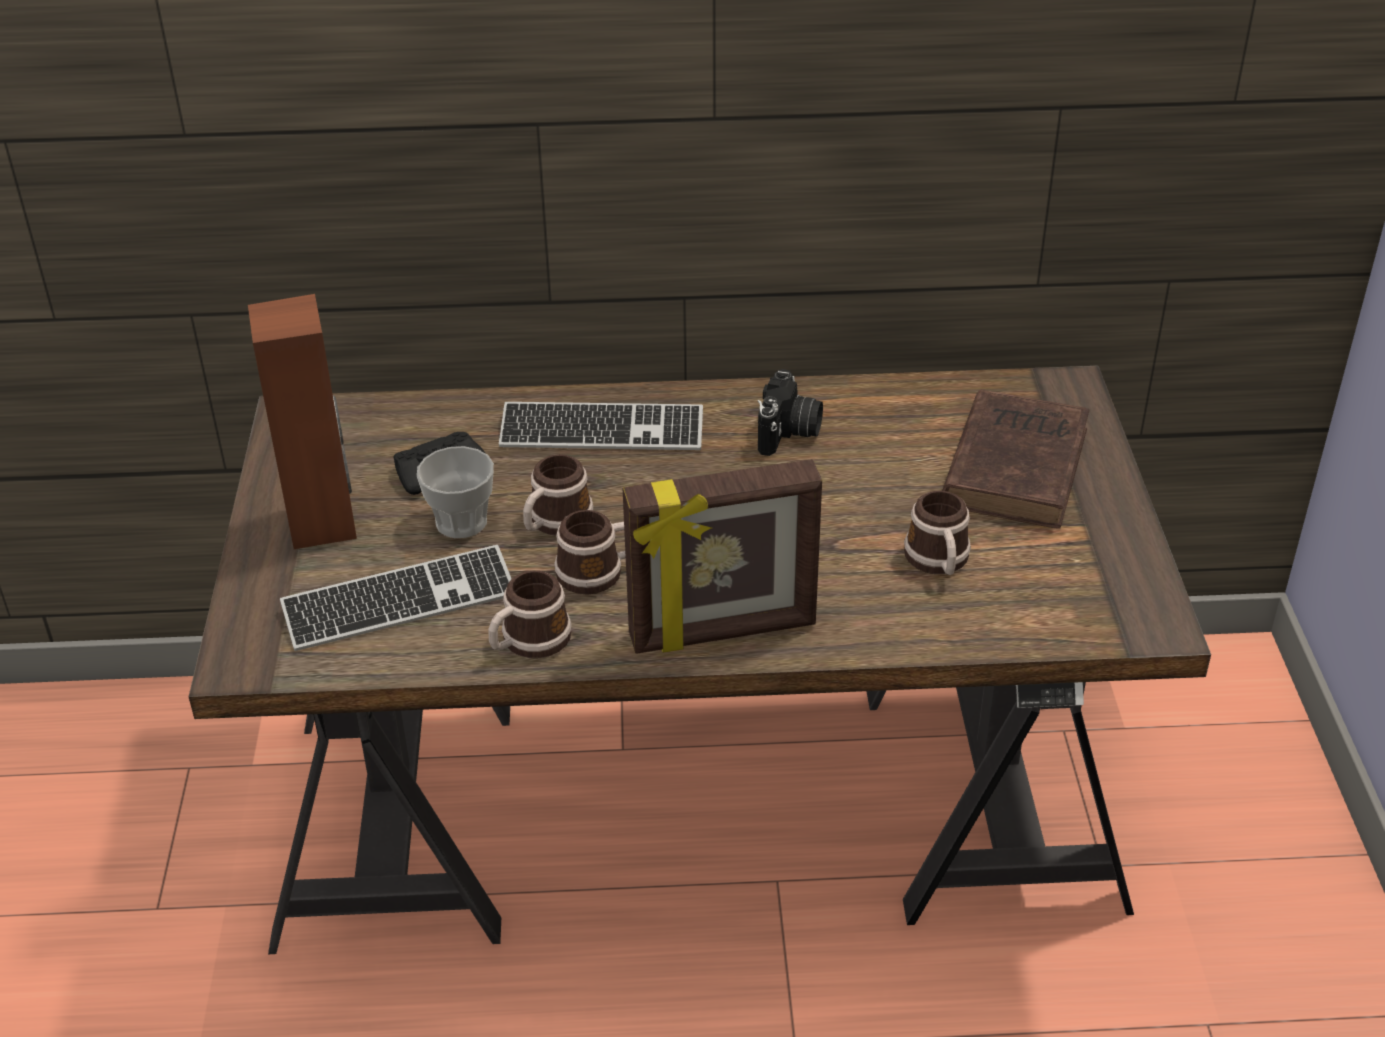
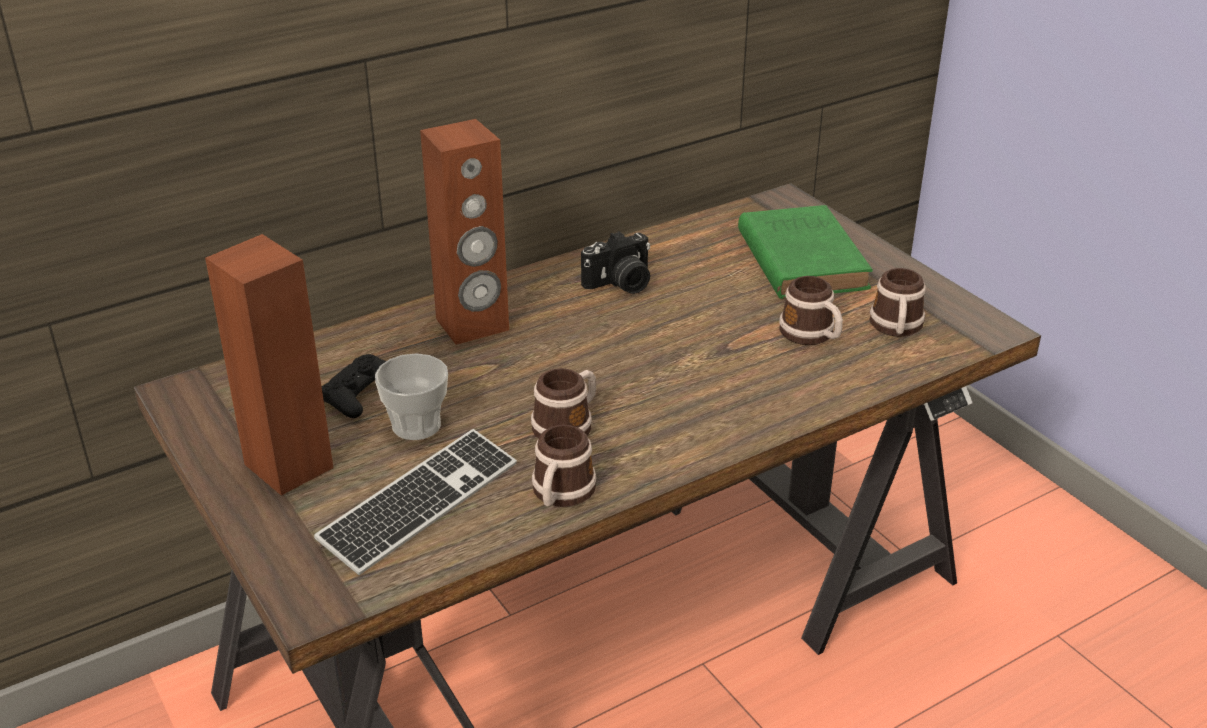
camera: 30 degrees left, 5 degrees down
keyboard [499,402,703,450] -> brown speaker [420,119,509,345]
mug [523,454,593,536] -> mug moved to [869,268,926,337]
picture frame [623,459,822,654] -> none
camera [758,369,823,456] -> camera turned 75 degrees clockwise [581,231,650,294]
brown book [942,389,1089,529] -> green book [738,205,873,299]

